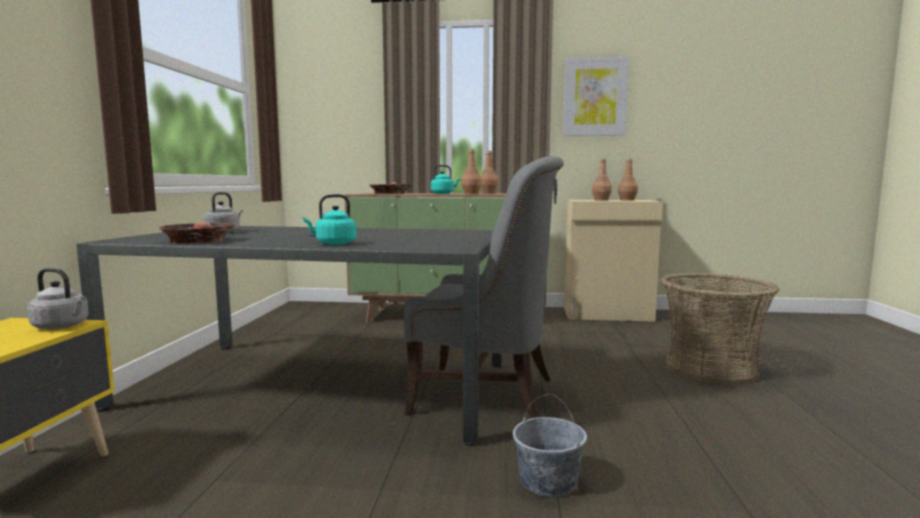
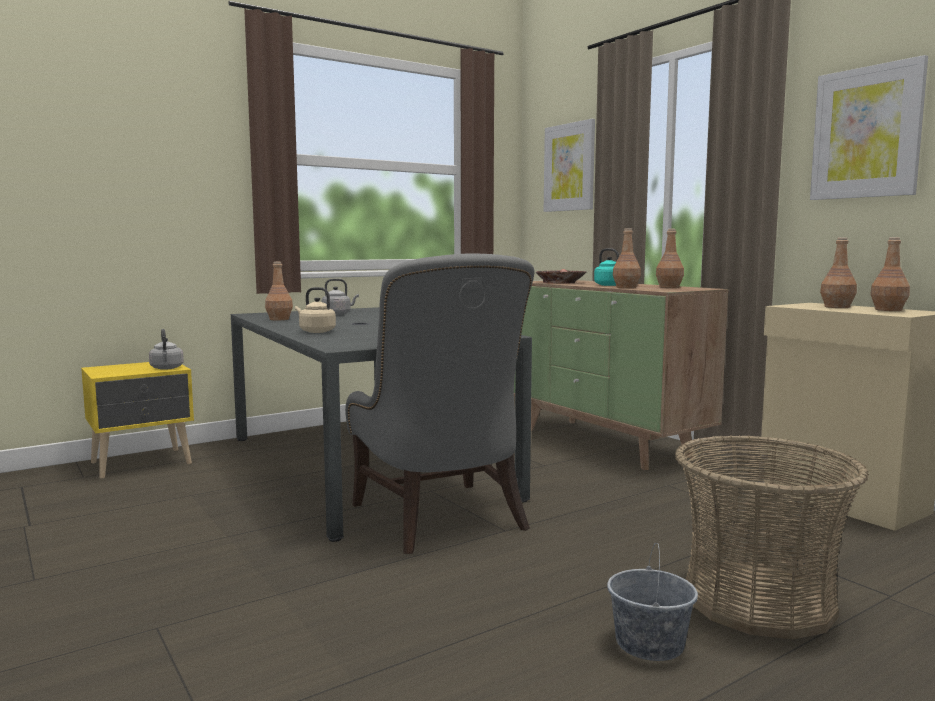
camera: 50 degrees right, 0 degrees up
bowl [159,222,235,244] -> brown bottle [265,262,293,320]
turquoise kettle [303,194,356,245] -> beige kettle [295,287,336,333]
grey bucket [513,394,587,497] -> grey bucket moved to [607,543,698,661]
none -> picture [544,119,595,212]

